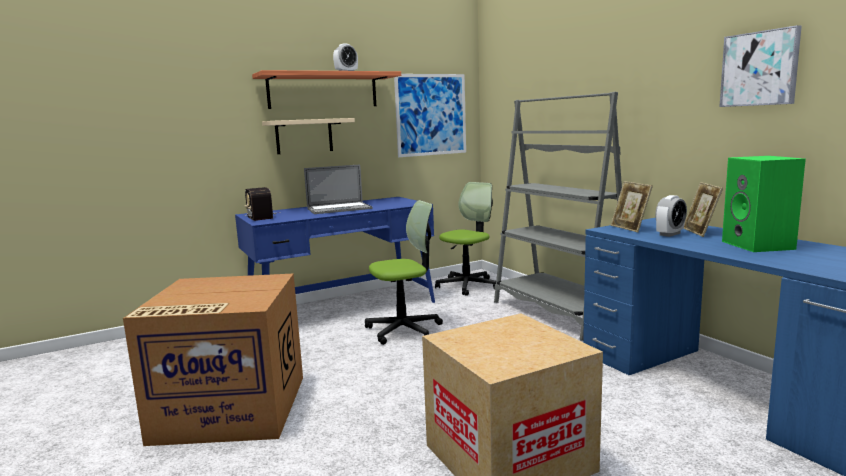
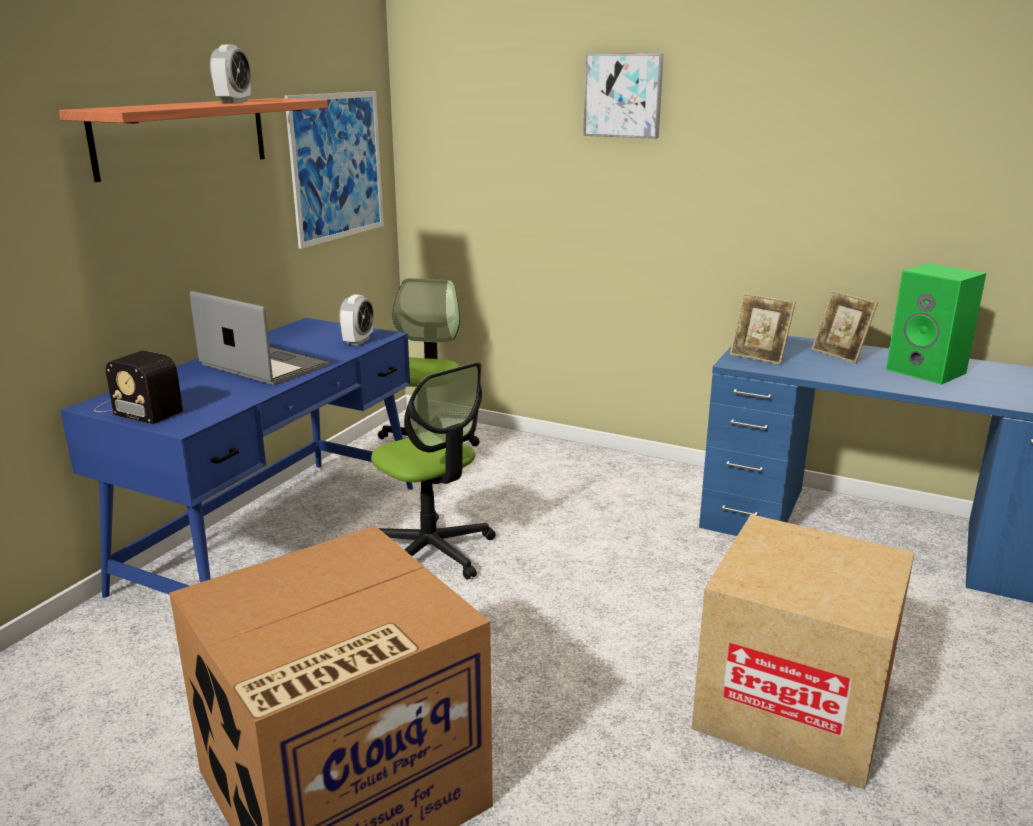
camera: 35 degrees left, 10 degrees up
beige shelf [262,118,355,154] -> none
laptop [304,164,373,214] -> laptop turned 90 degrees counterclockwise [190,291,329,385]
office chair [365,200,443,345] -> office chair turned 105 degrees clockwise [371,362,496,580]
grey bookcase [494,92,622,341] -> none
alarm clock [655,195,687,237] -> alarm clock moved to [339,294,374,346]
picture [720,25,802,107] -> picture moved to [583,54,664,139]

